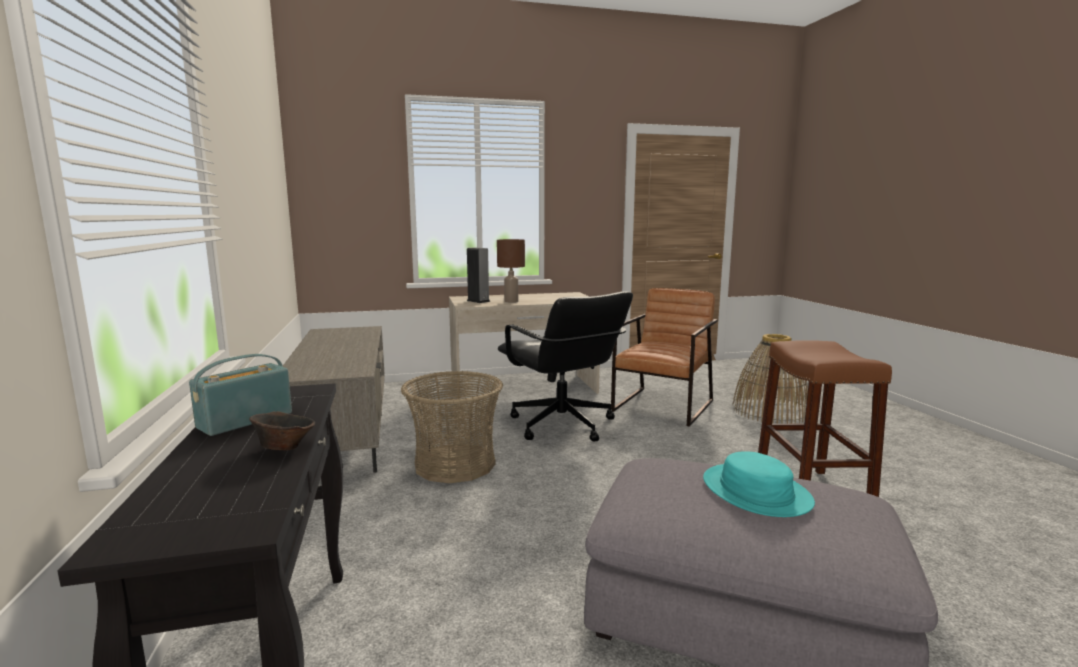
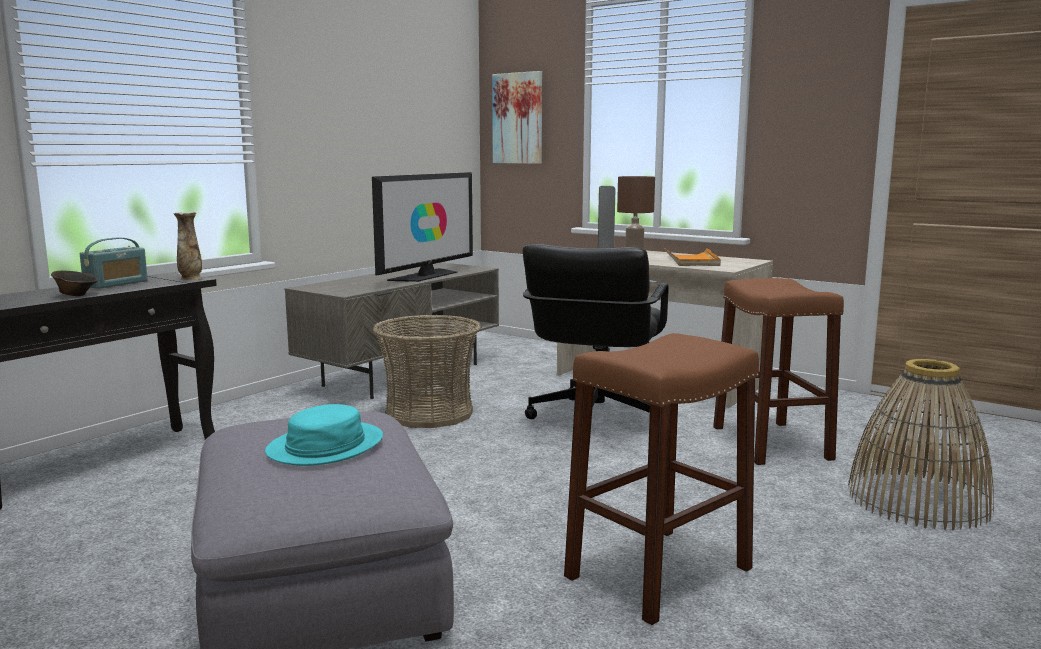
camera: 50 degrees right, 0 degrees up
radio [189,354,292,436] -> radio turned 120 degrees clockwise [80,238,148,289]
brown armchair [611,288,718,427] -> brown stool [713,278,844,465]
none -> vase [173,212,202,280]
none -> television [372,172,473,282]
none -> picture [492,71,542,164]
none -> orange tray [664,248,721,266]

